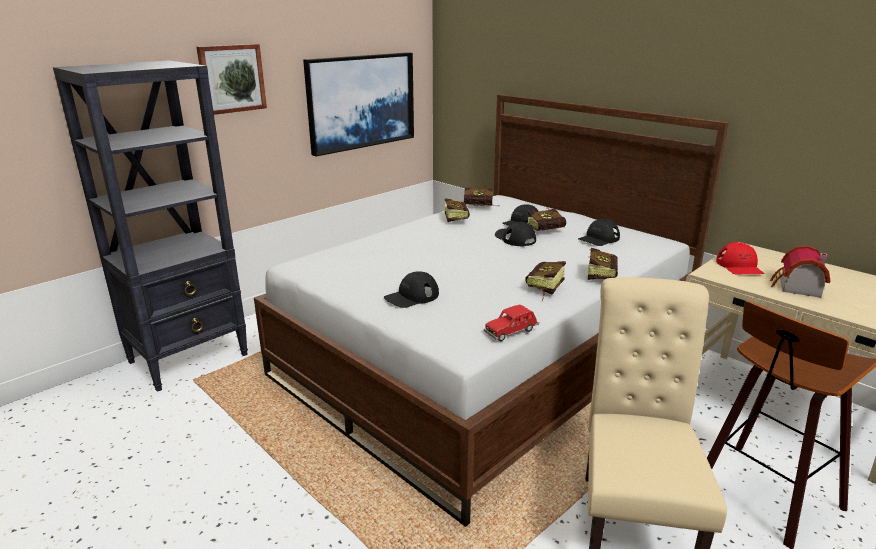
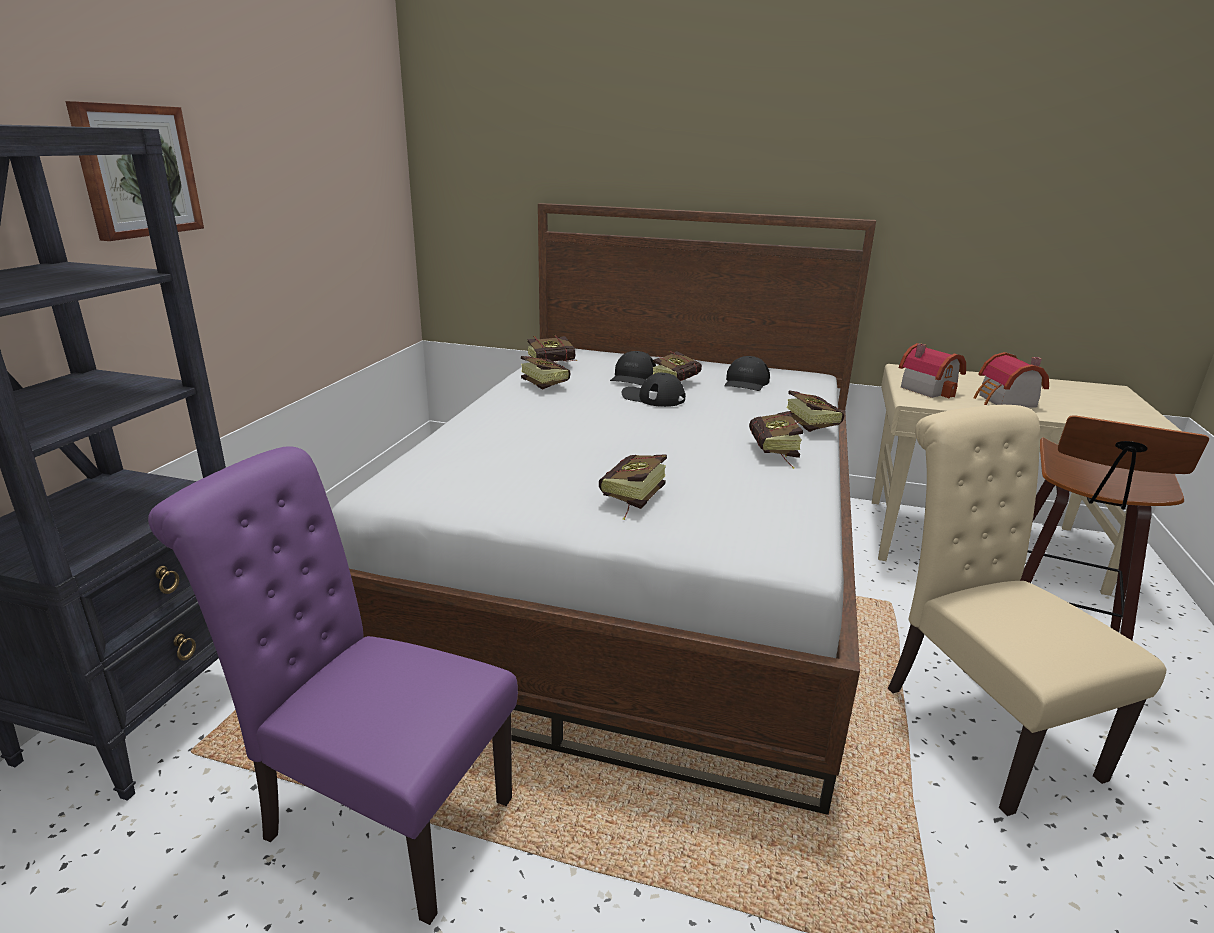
camera: 30 degrees left, 0 degrees up
picture [303,52,414,156] -> none
black cap [384,271,439,308] -> book [599,454,667,520]
red toy car [484,305,539,341] -> none
red cap [716,242,765,274] -> toy house [899,343,966,398]
none -> purple chair [148,446,518,925]

